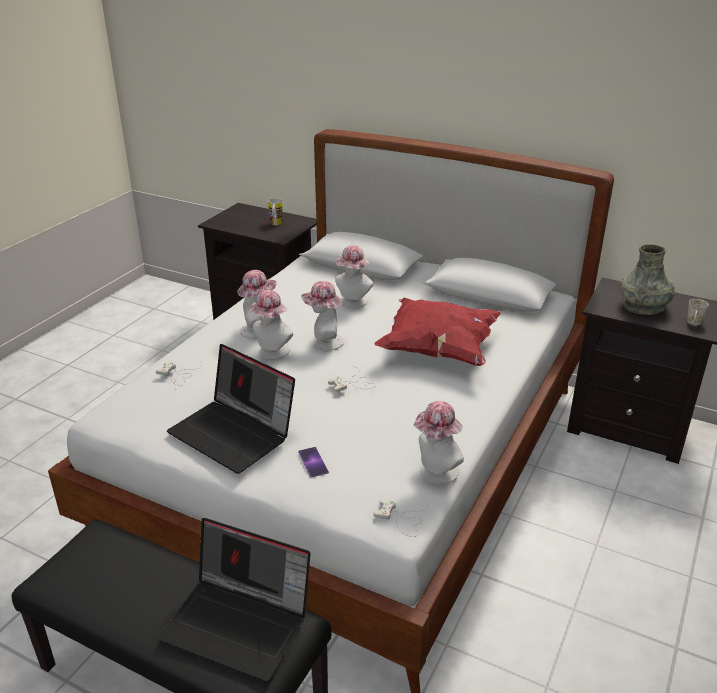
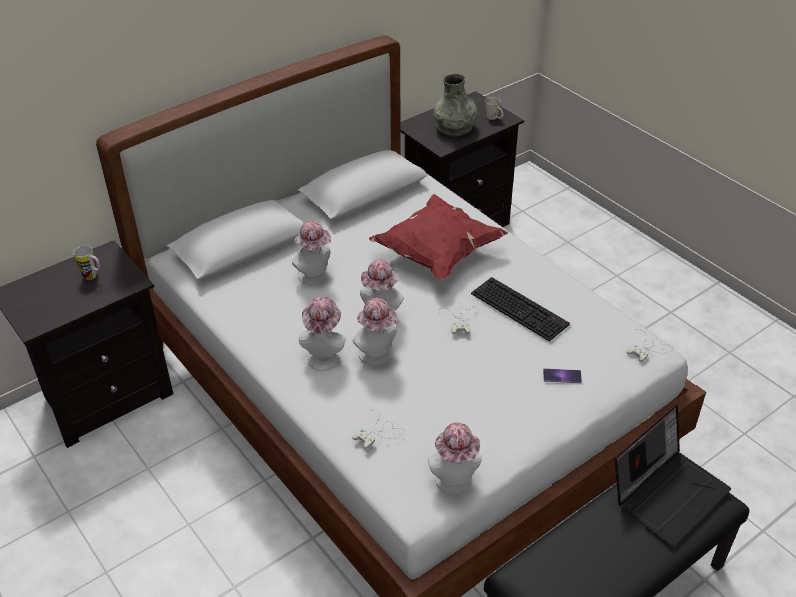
camera: 65 degrees left, 10 degrees up
laptop [167,344,295,474] -> none
hat [413,401,464,484] -> hat moved to [428,422,481,494]
none -> keyboard [471,277,570,342]

